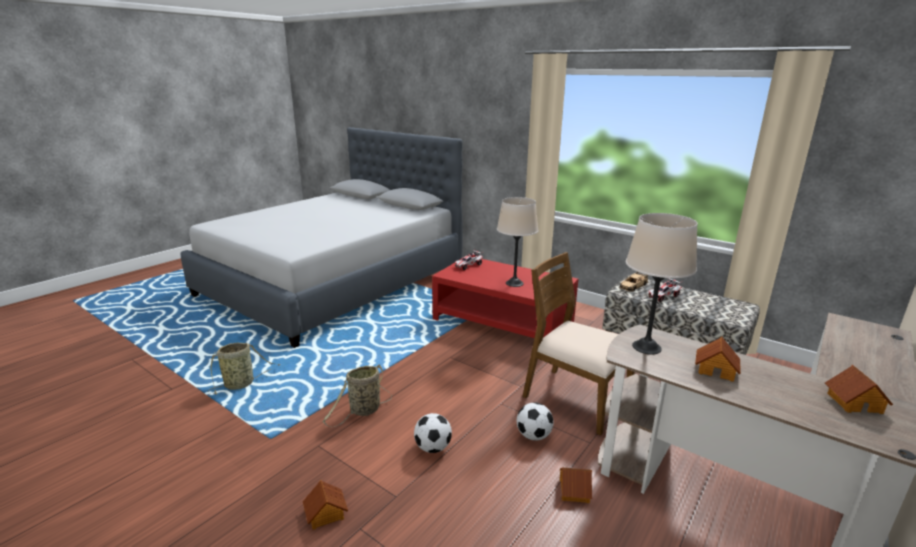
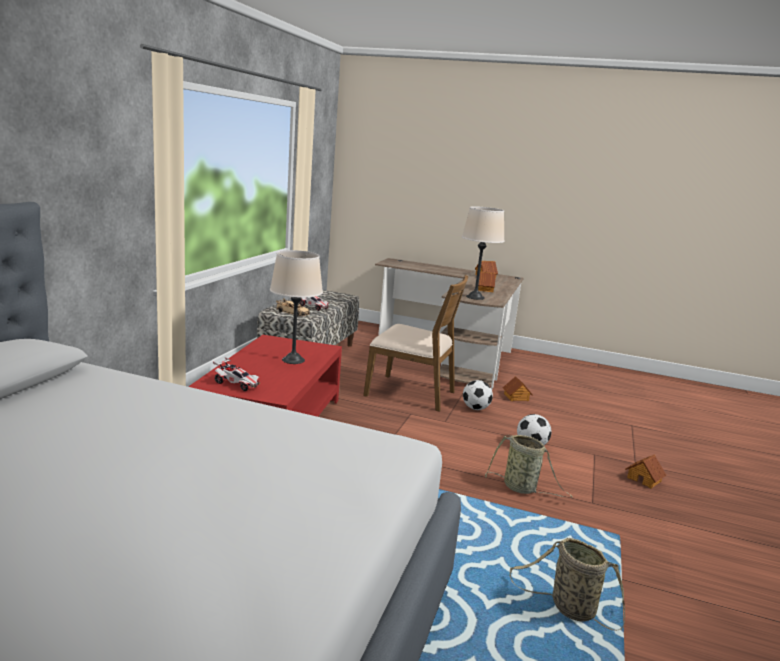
camera: 110 degrees left, 5 degrees down
brown chair [522,252,635,436] -> brown chair turned 90 degrees counterclockwise [363,275,469,412]

